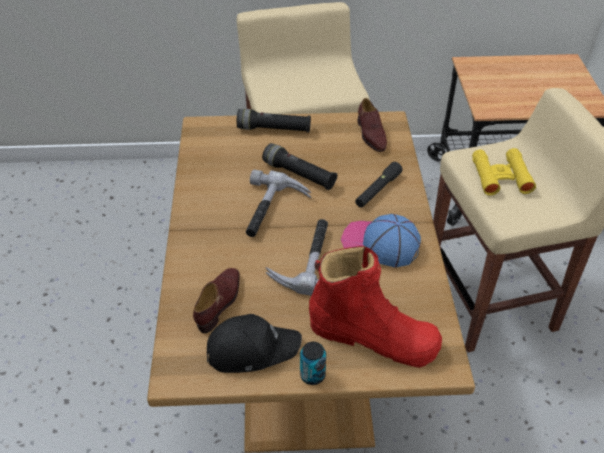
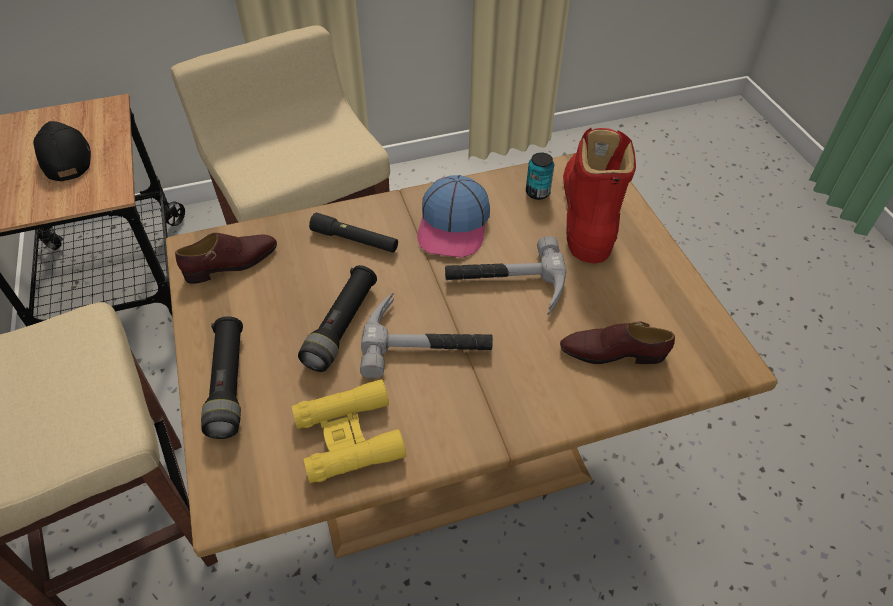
camera: 105 degrees left, 5 degrees up
black cap [207,314,302,373] -> black cap moved to [33,121,91,181]
can [300,342,326,385] -> can moved to [526,153,554,200]
yellow binoculars [472,148,536,196] -> yellow binoculars moved to [292,379,406,483]

